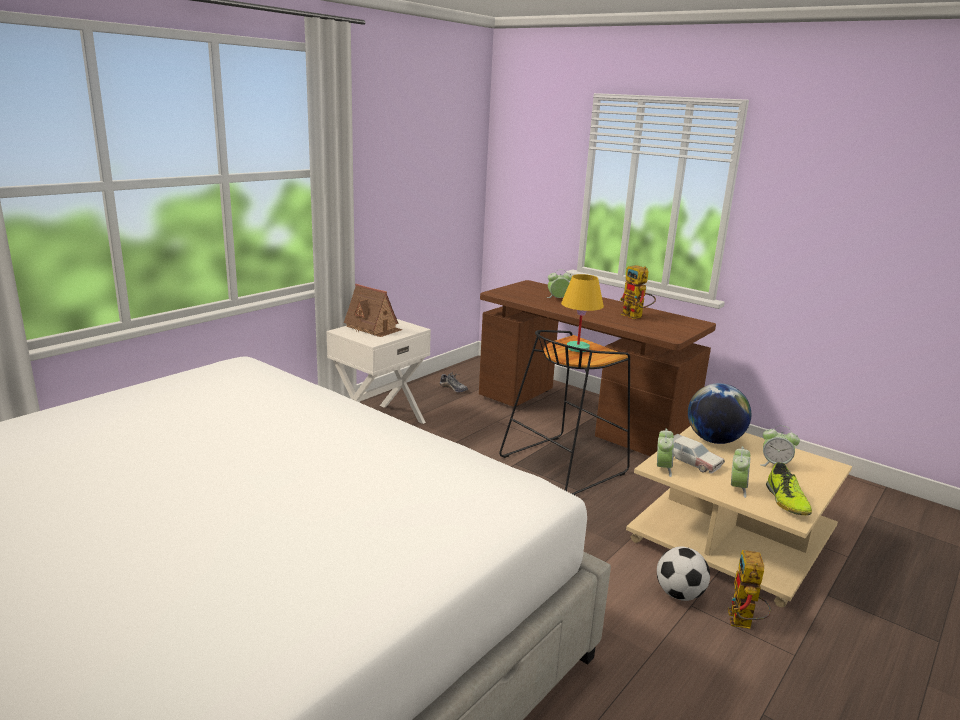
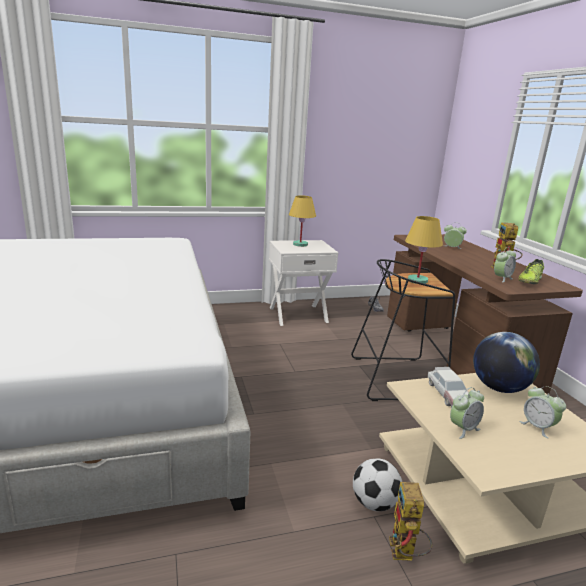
camera: 35 degrees right, 0 degrees up
toy house [344,284,402,337] -> yellow table lamp [289,195,316,247]
alarm clock [657,428,674,477] -> alarm clock moved to [494,247,516,282]
toy robot [728,550,771,629] -> toy robot turned 45 degrees counterclockwise [389,482,432,561]
shoe [766,462,812,515] -> shoe moved to [518,259,544,284]

